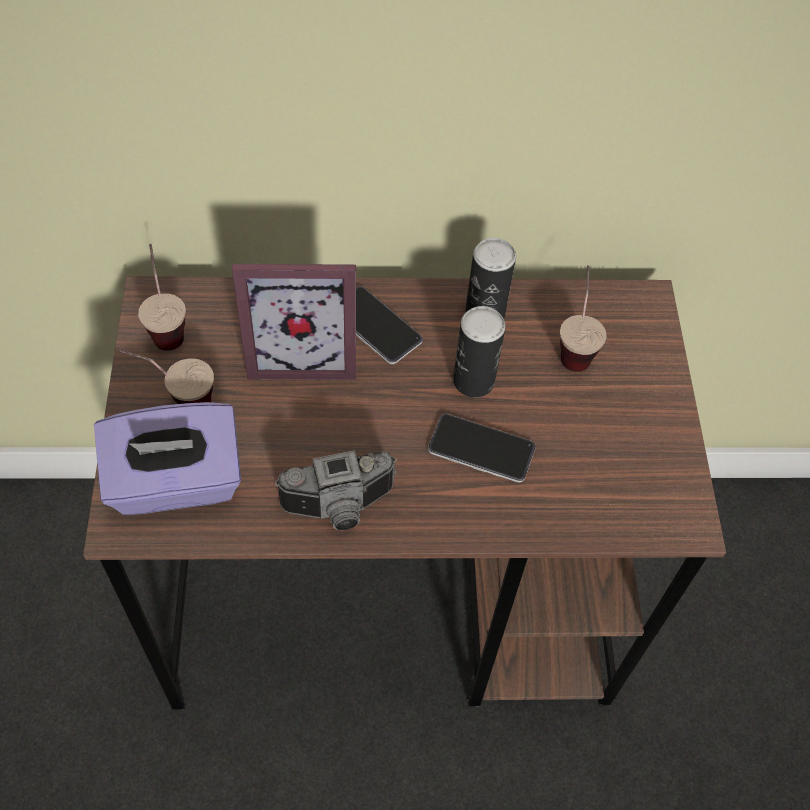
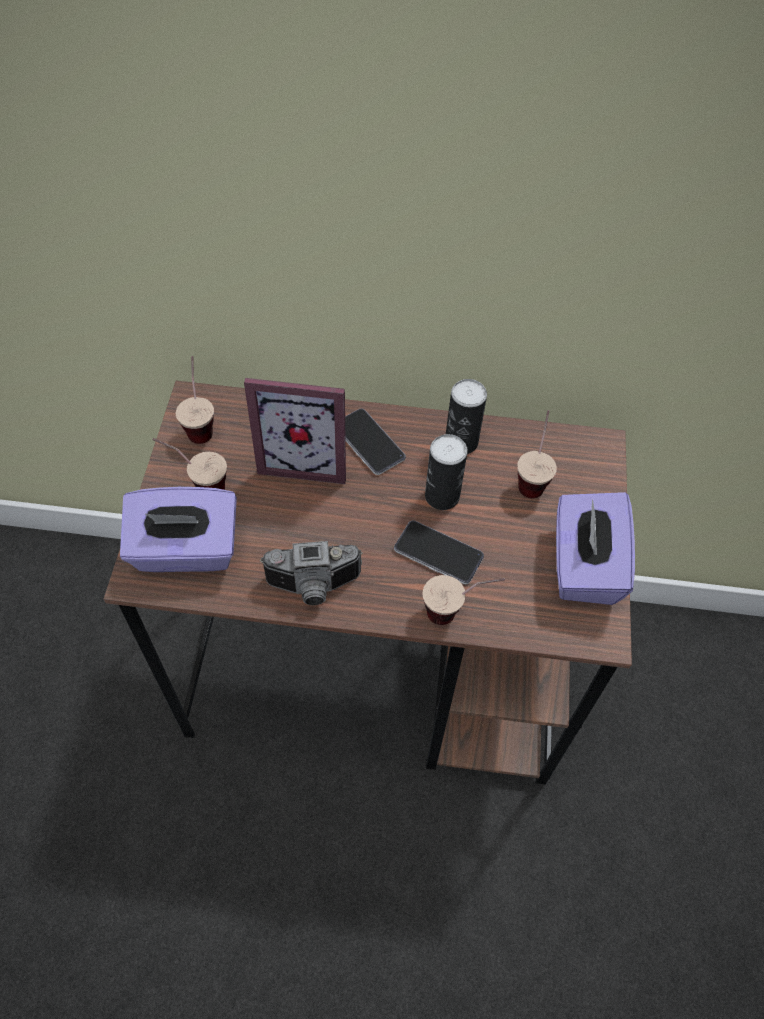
camera: 10 degrees right, 0 degrees up
none -> cup [422,575,505,625]
none -> purple tissue box [556,492,635,605]

